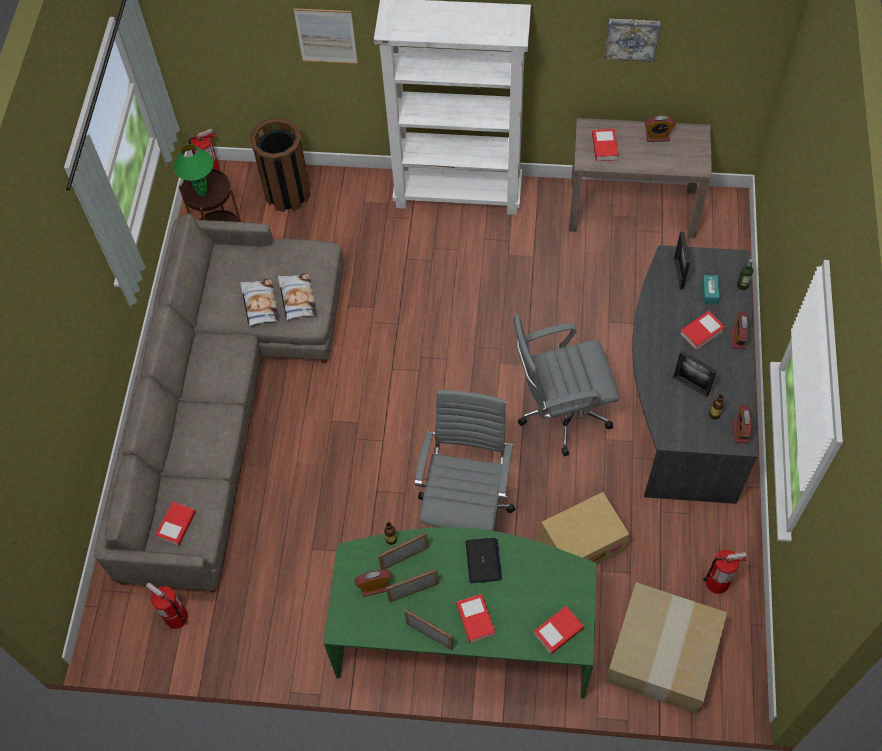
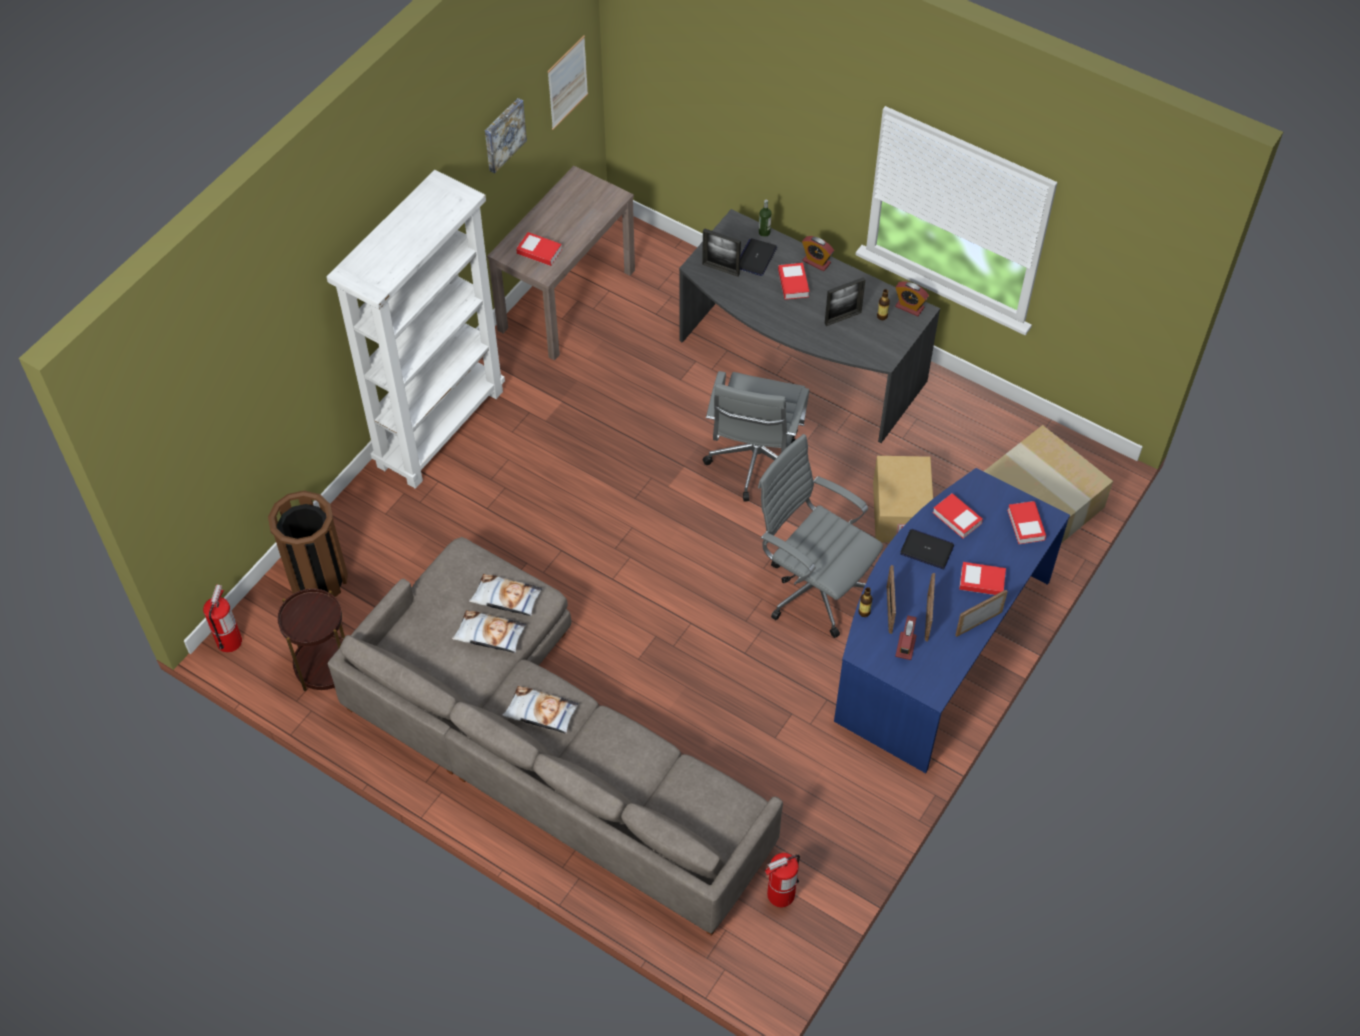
camera: 65 degrees left, 5 degrees down
book [155,502,196,546] -> book moved to [933,493,983,539]
green table lamp [174,144,213,197] -> none
picture [293,8,358,64] -> picture moved to [548,35,588,130]
green desk [323,527,597,698] -> blue desk [834,468,1070,773]
alarm clock [645,116,676,142] -> none
turquoise tissue box [702,275,720,304] -> laptop [740,238,777,276]
fire extinguisher [703,550,747,594] -> none
none -> pillow [502,686,579,734]

